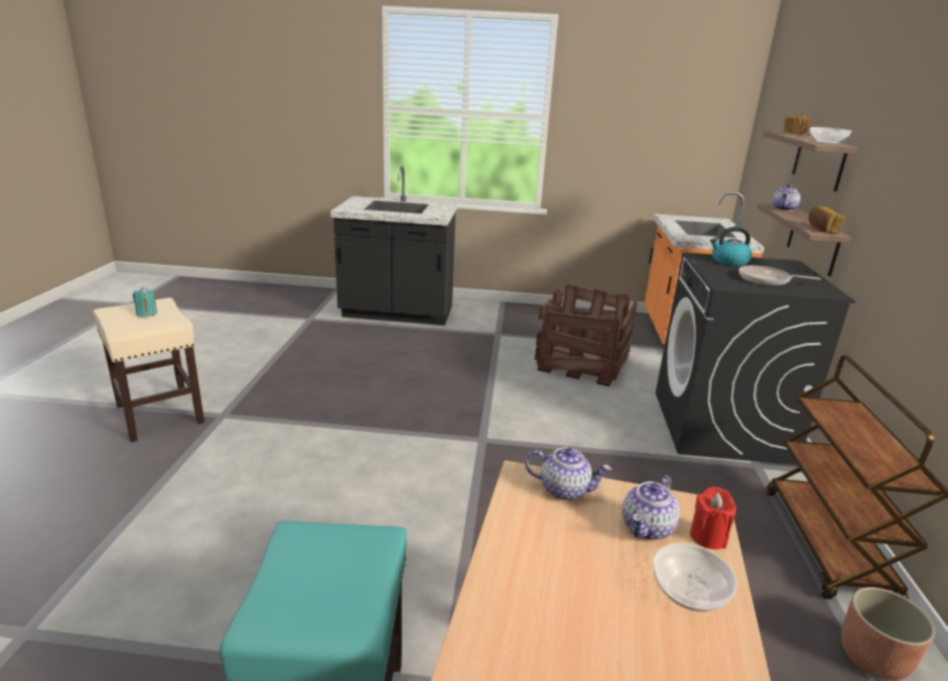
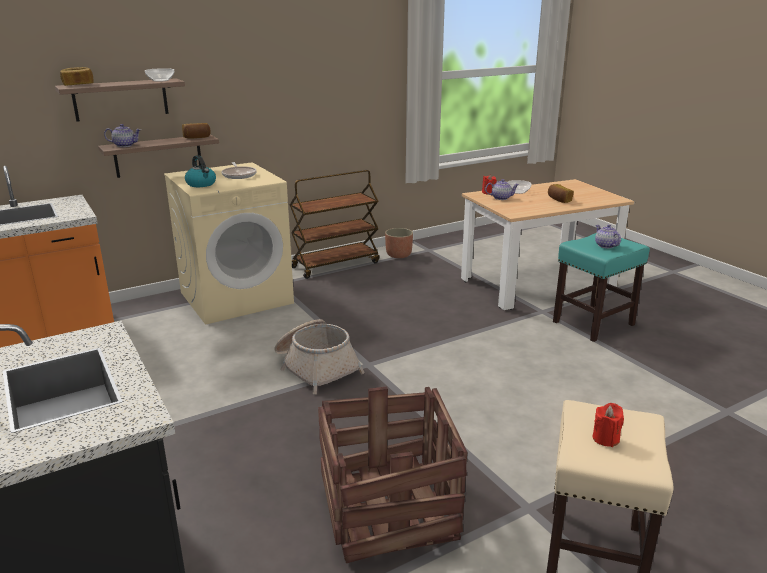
camera: 125 degrees left, 0 degrees up
turquoise candle [133,287,157,317] -> red candle [593,403,624,447]
teapot [525,447,612,501] -> teapot moved to [595,225,621,248]
crate [535,284,638,387] -> crate moved to [318,387,468,563]
black washing machine [656,252,856,465] -> beige washing machine [164,162,294,325]
none -> basket [274,319,365,394]
none -> bread [548,184,574,203]

